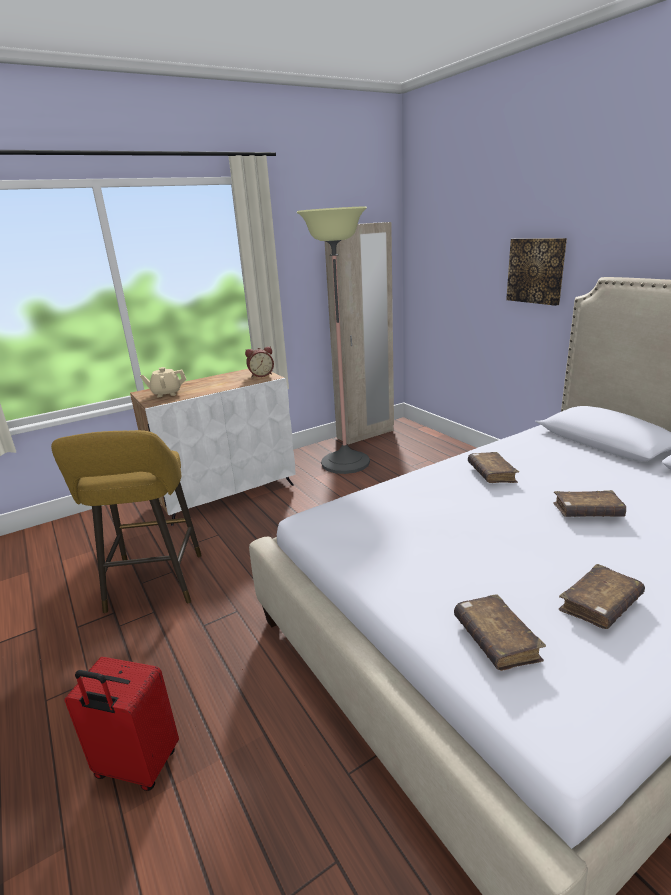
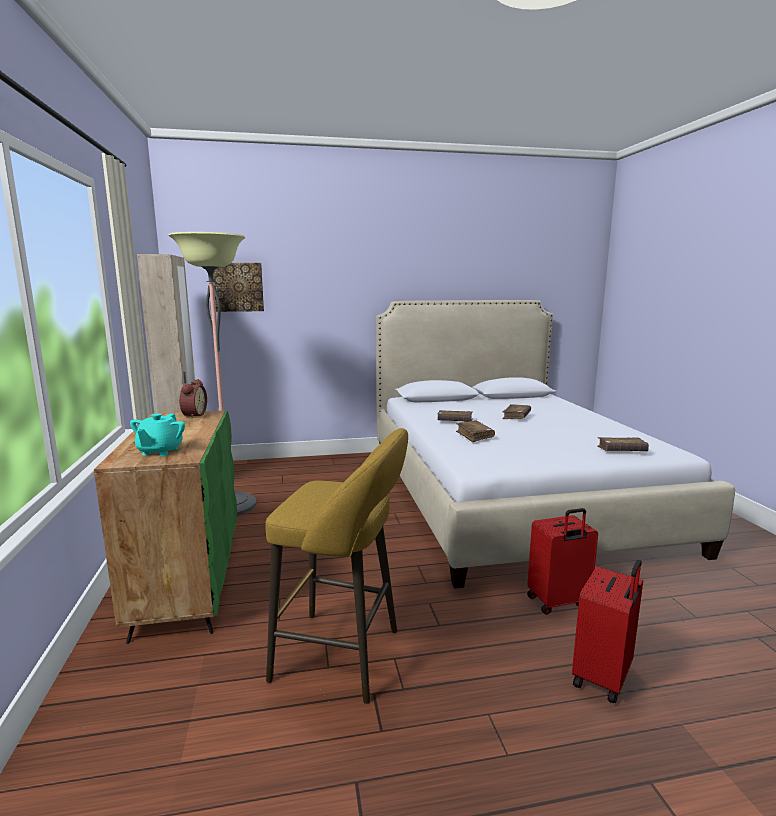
camera: 70 degrees left, 10 degrees down
white cabinet [130,369,295,526] -> green cabinet [94,411,237,644]
beige teapot [140,367,186,397] -> turquoise teapot [130,413,185,456]
picture [506,238,567,306] -> picture moved to [213,263,264,312]
brown book [559,564,645,629] -> brown book moved to [456,420,495,442]
none -> red suitcase [527,508,598,615]

